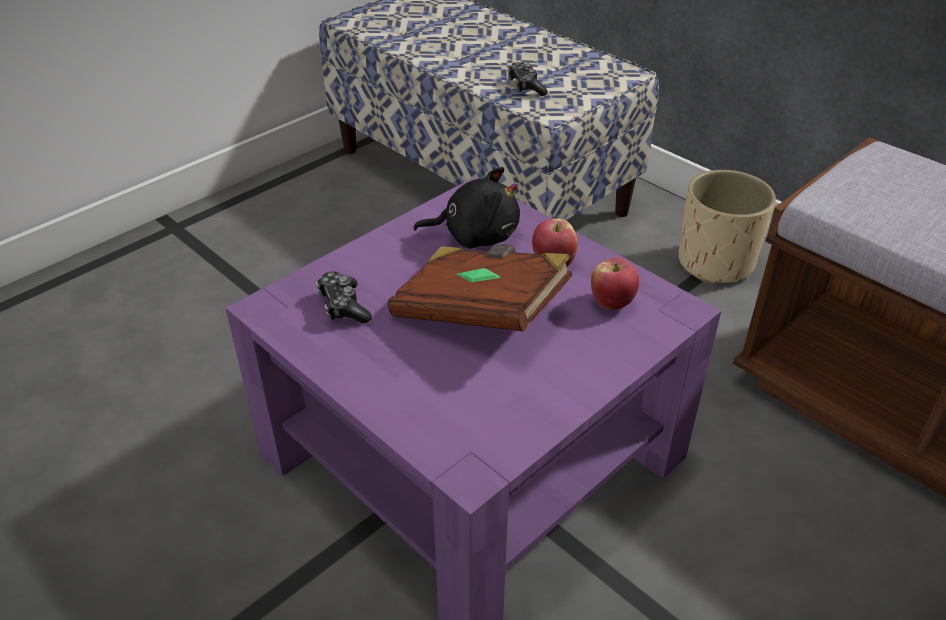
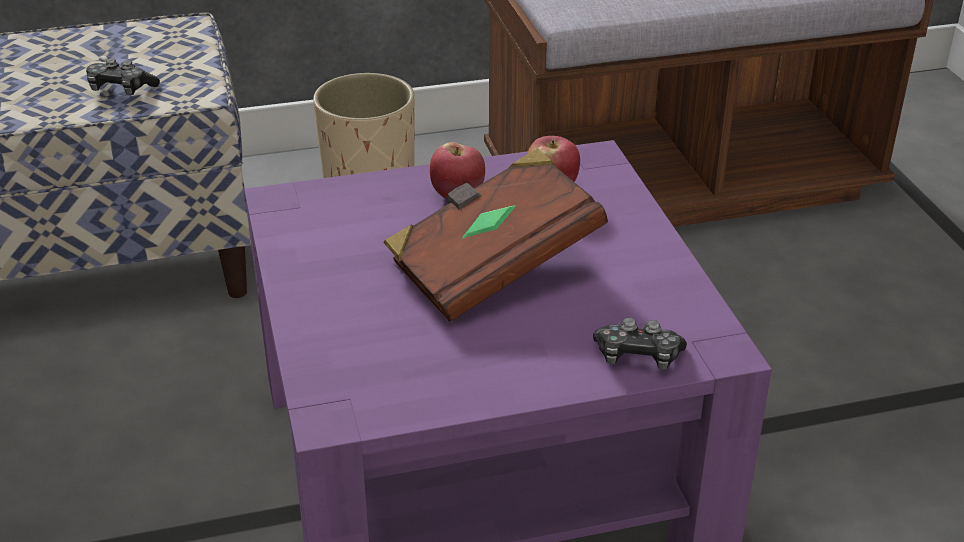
camera: 60 degrees left, 5 degrees down
game controller [316,272,372,324] -> game controller moved to [593,318,687,370]
black plush toy [413,167,520,249] -> none

